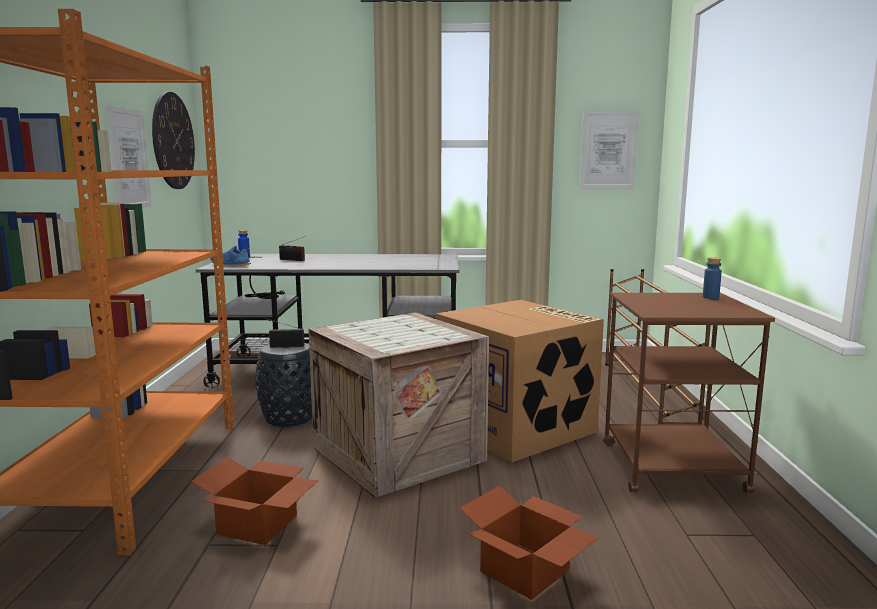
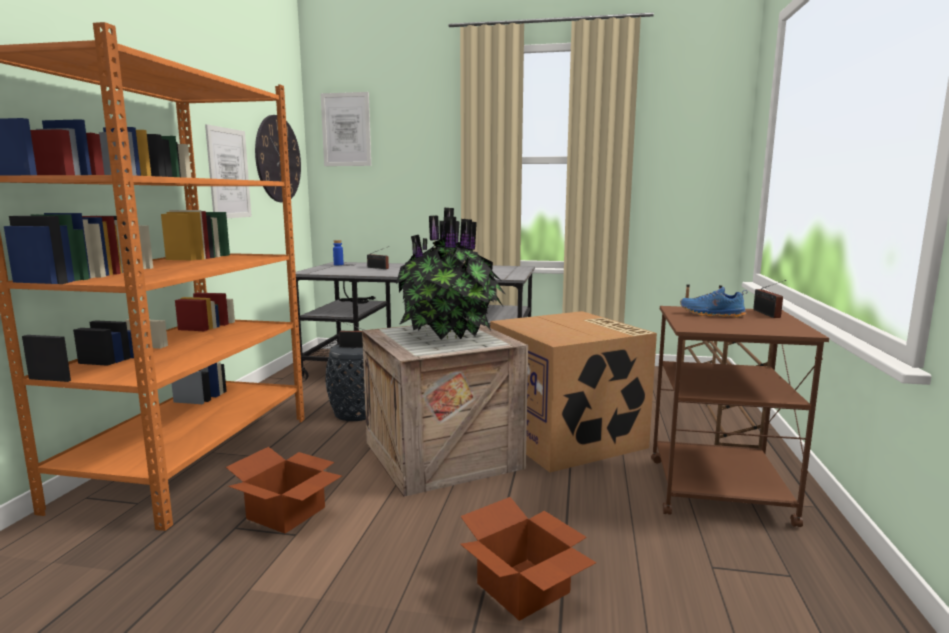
camera: 10 degrees right, 0 degrees up
blue shoe [210,246,251,267] -> blue shoe moved to [680,287,747,318]
picture [580,110,639,189] -> picture moved to [320,92,371,166]
blue bottle [703,257,722,299] -> radio [753,280,786,318]
none -> potted plant [396,208,506,340]

